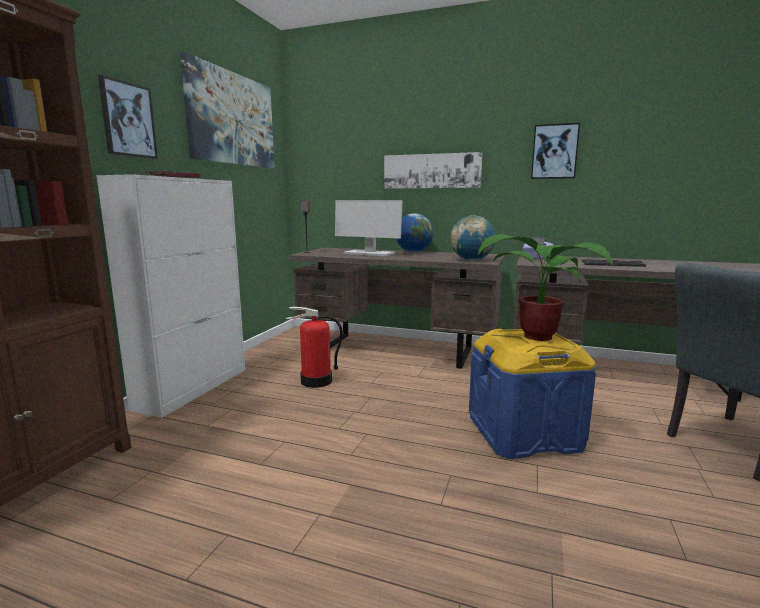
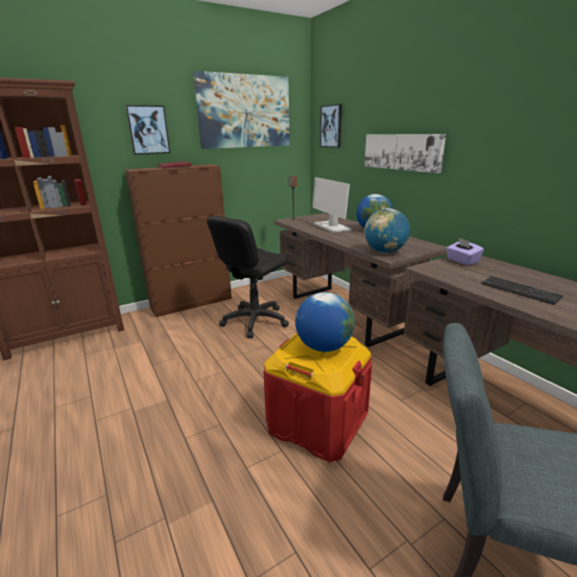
camera: 40 degrees right, 10 degrees up
white cabinet [96,174,245,418] -> brown cabinet [125,164,232,317]
fire extinguisher [285,307,343,388] -> black office chair [207,216,289,338]
blue storage box [469,329,596,459] -> red storage box [263,333,372,462]
potted plant [478,234,613,341] -> globe [295,292,355,352]
picture [531,123,580,179] -> picture moved to [320,104,342,148]

